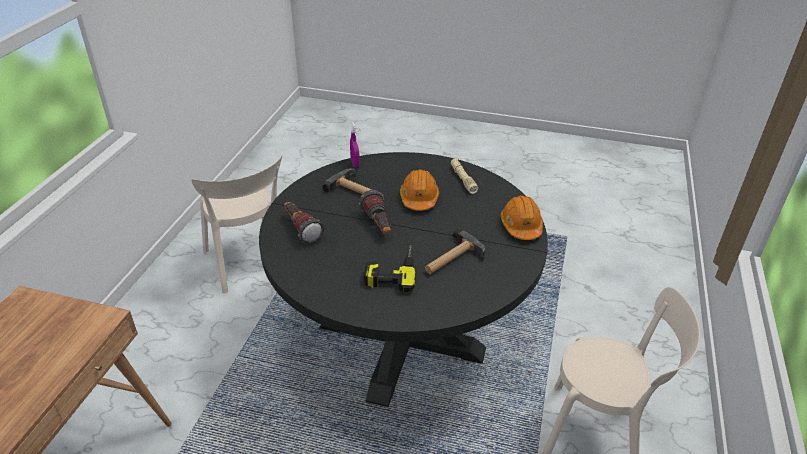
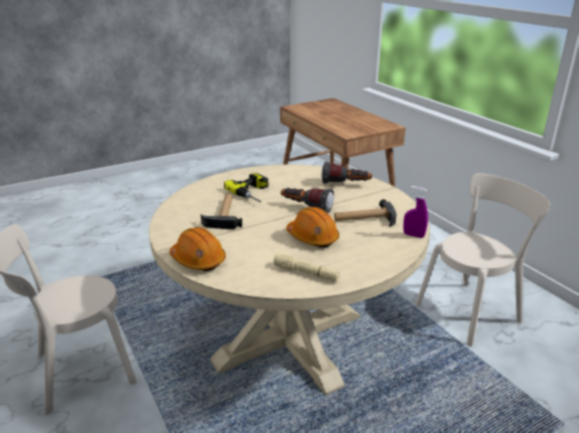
camera: 135 degrees right, 10 degrees down
beige chair [191,155,282,294] -> beige chair turned 135 degrees clockwise [416,173,551,346]
black dining table [259,152,548,407] -> beige dining table [149,164,430,395]

